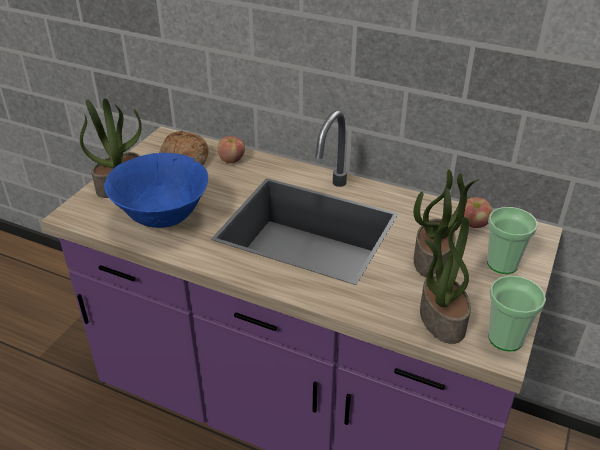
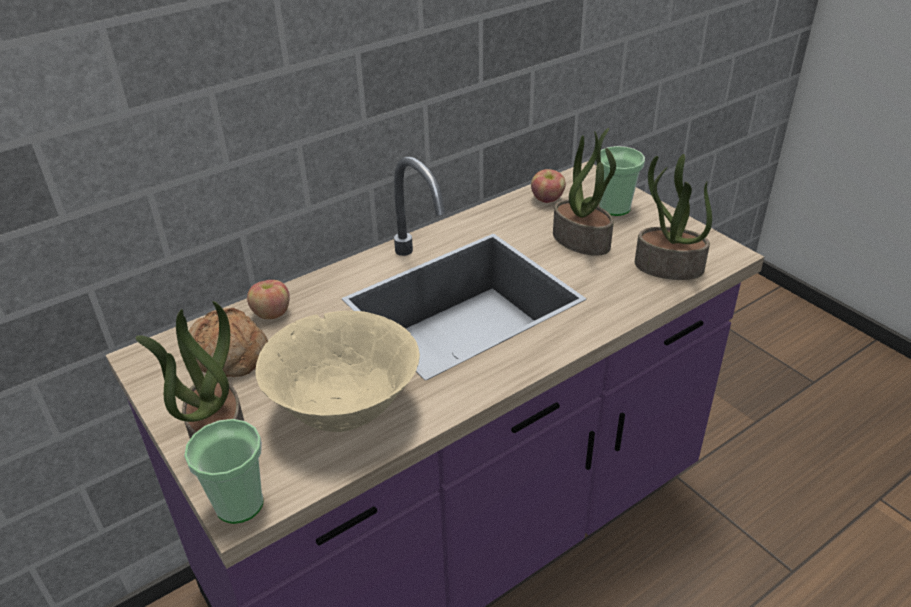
camera: 60 degrees left, 0 degrees up
blue bowl [104,153,208,228] -> beige bowl [256,311,420,432]
cup [488,275,546,351] -> cup moved to [184,419,263,524]

